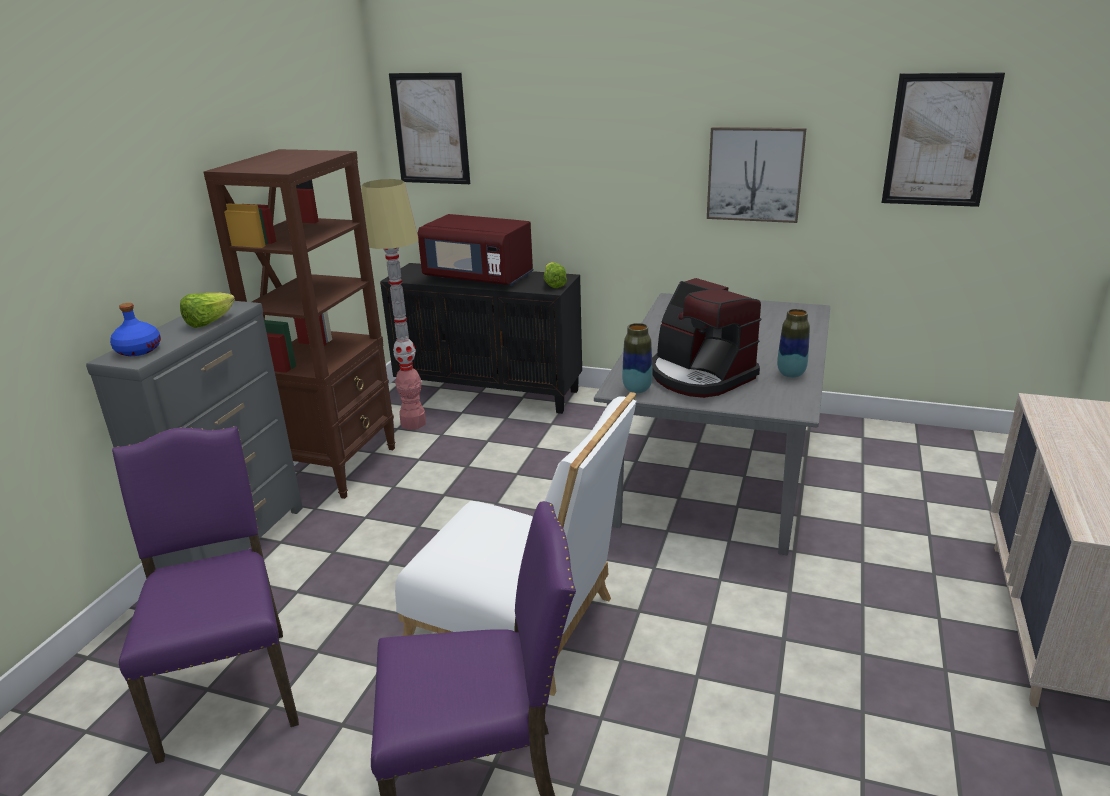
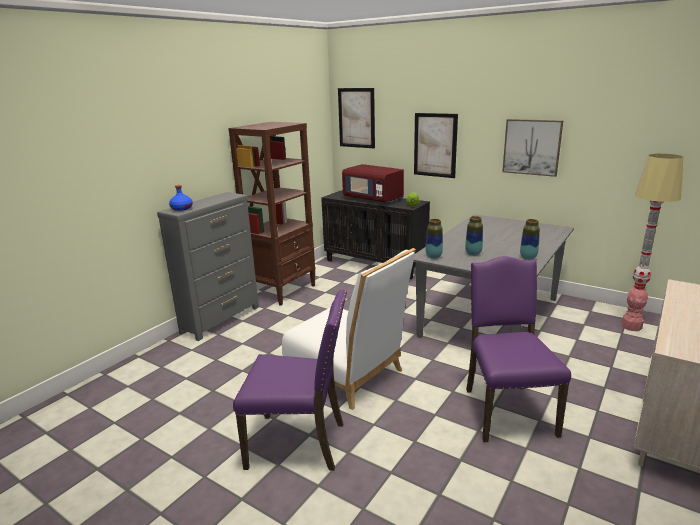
camera: 15 degrees right, 5 degrees down
purple chair [112,426,299,764] -> purple chair moved to [466,256,571,442]
lettuce [180,293,235,328] -> none
floor lamp [362,179,426,430] -> floor lamp moved to [622,154,684,331]
coffee machine [652,278,761,398] -> vase [465,216,483,256]
picture [882,73,1005,207] -> picture moved to [414,113,458,178]

